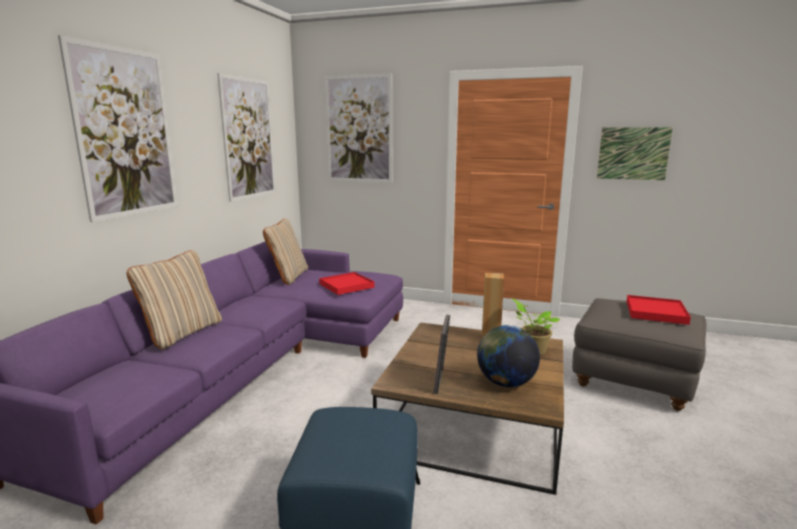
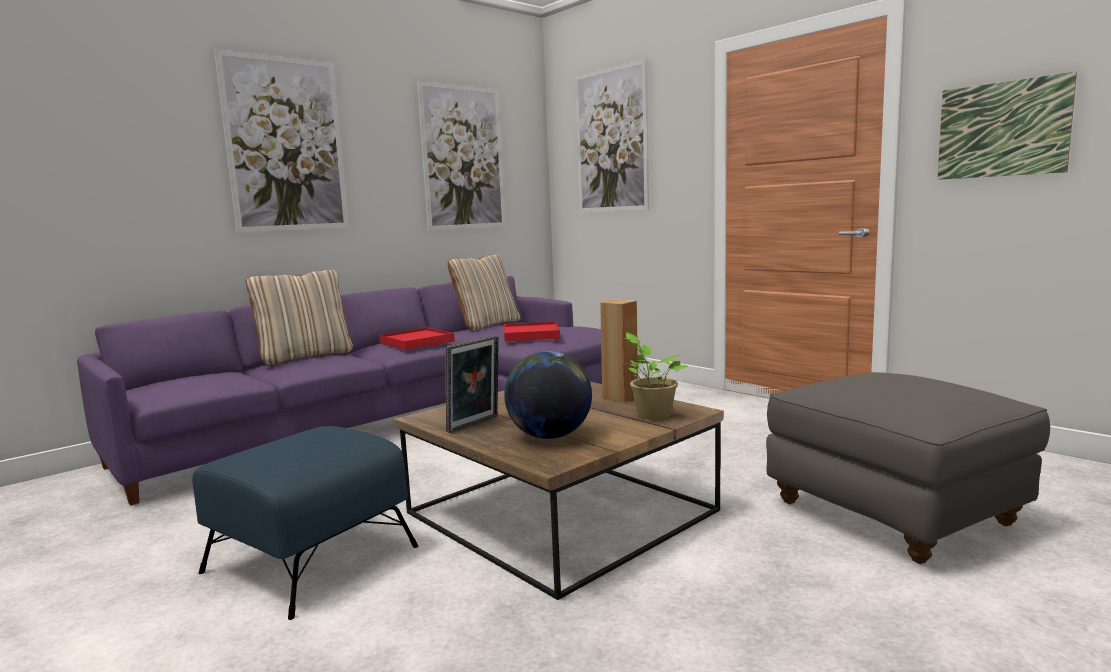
camera: 30 degrees right, 5 degrees down
red tray [627,295,691,325] -> red tray moved to [379,328,455,350]

